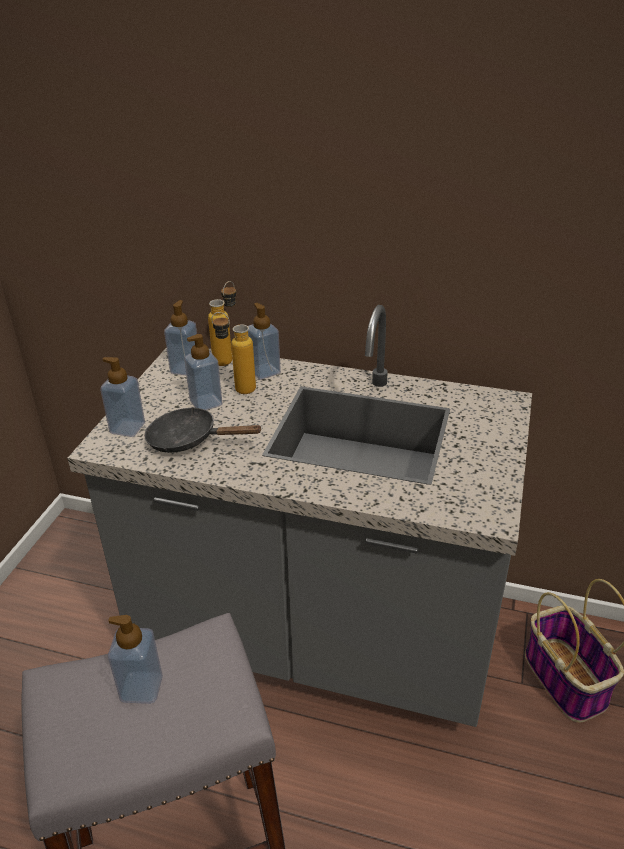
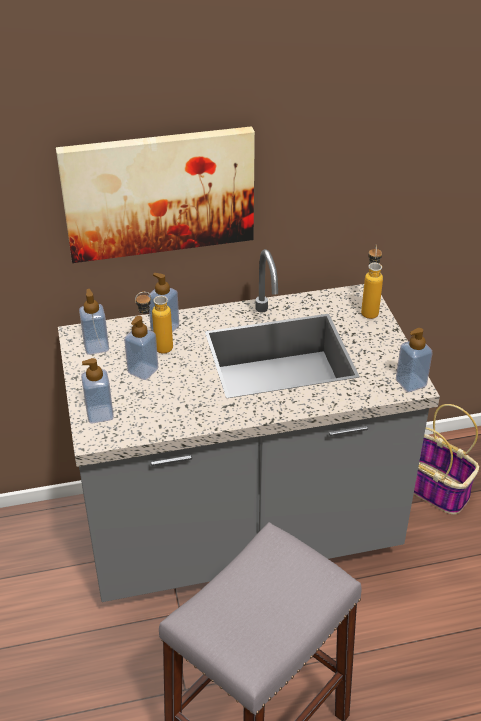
camera: 30 degrees left, 5 degrees up
soap dispenser [108,615,163,704] -> soap dispenser moved to [396,328,433,392]
black frying pan [144,407,263,453] -> none
bottle [208,281,236,366] -> bottle moved to [361,245,383,319]
none -> picture [56,126,255,263]

